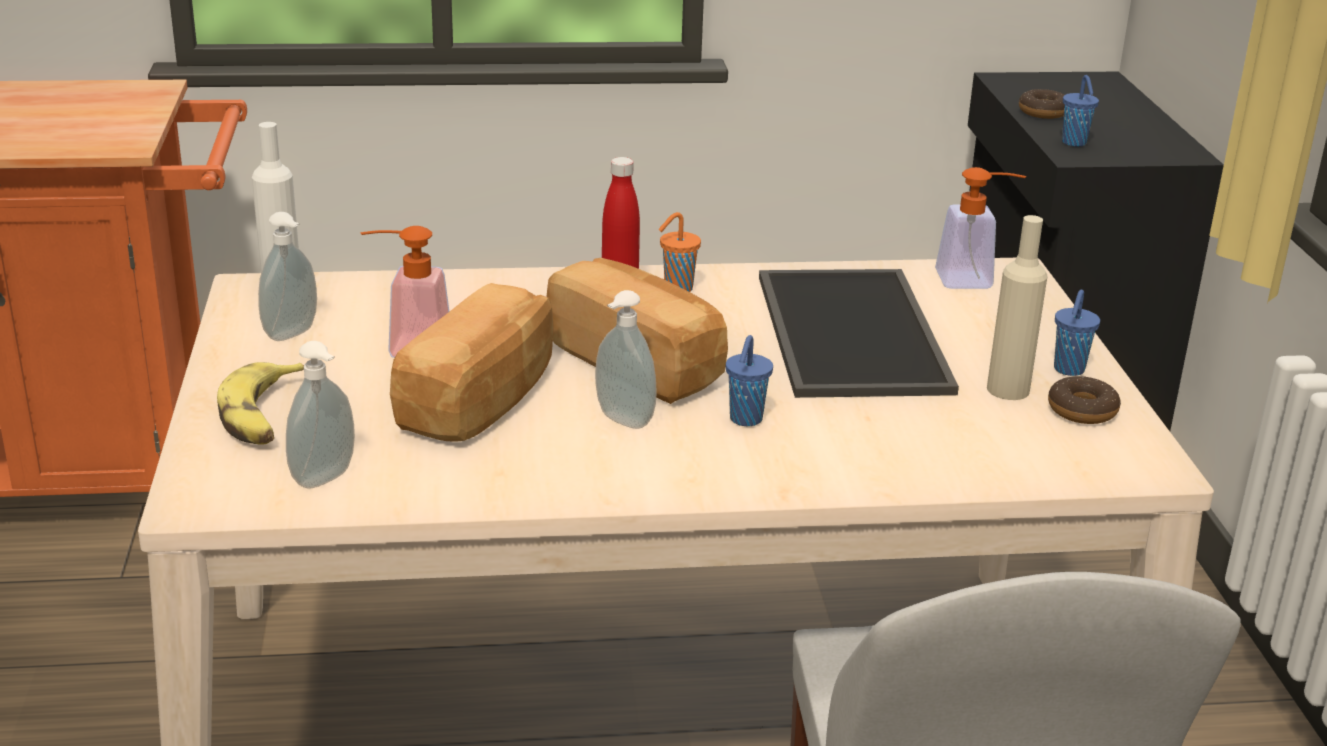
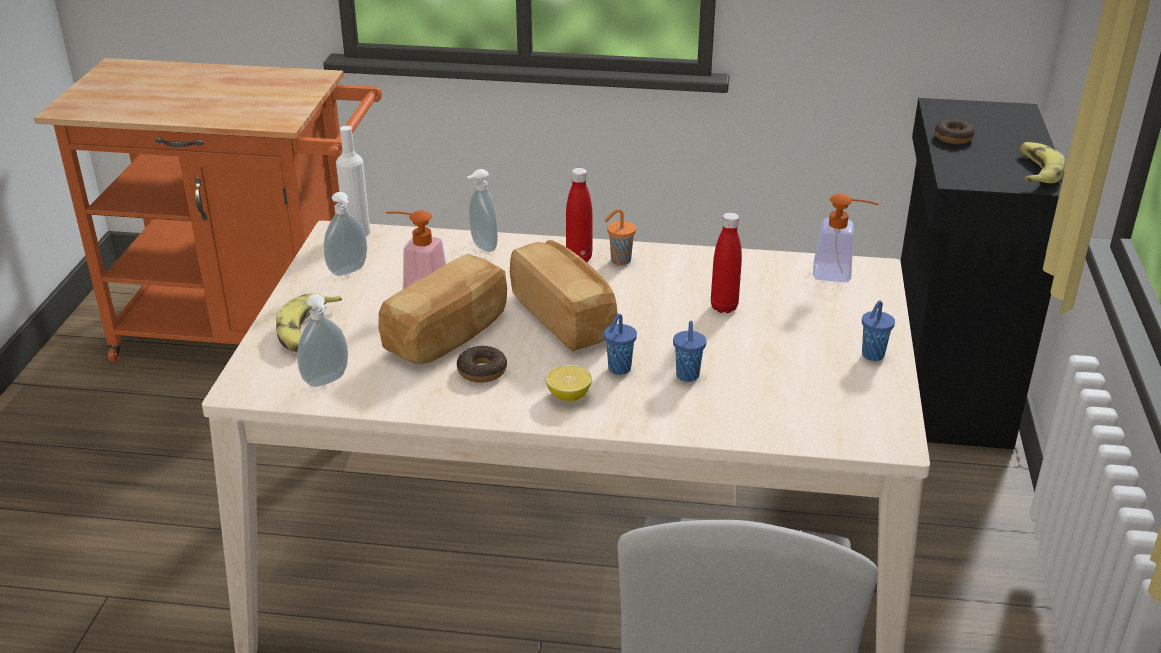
camera: 15 degrees right, 5 degrees up
soap dispenser [595,290,657,429] -> soap dispenser moved to [467,169,498,252]
tray [759,269,959,398] -> red bottle [711,213,742,313]
beige bottle [987,215,1048,400] -> none
donut [1048,376,1121,424] -> donut moved to [457,346,507,383]
blue cup [1062,75,1099,147] -> blue cup moved to [673,321,707,382]
none -> lemon [545,365,592,402]
none -> banana [1020,142,1065,183]

